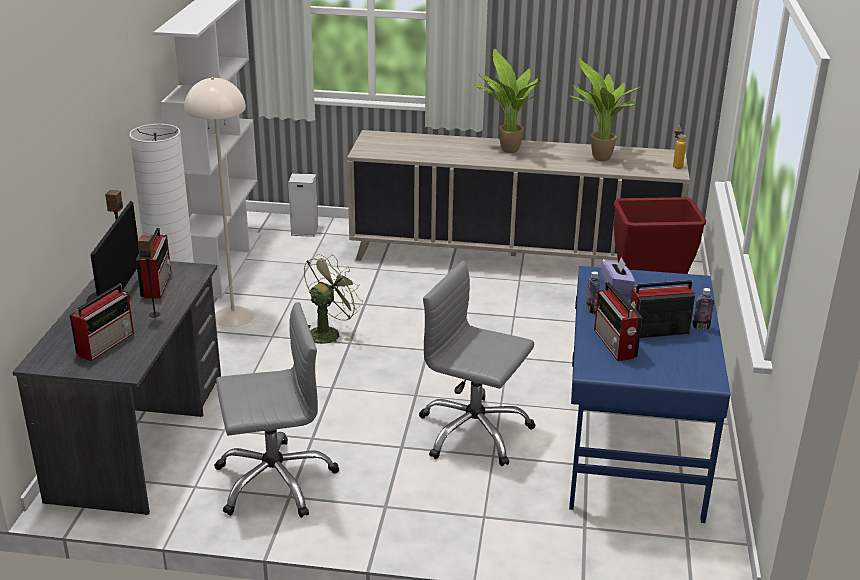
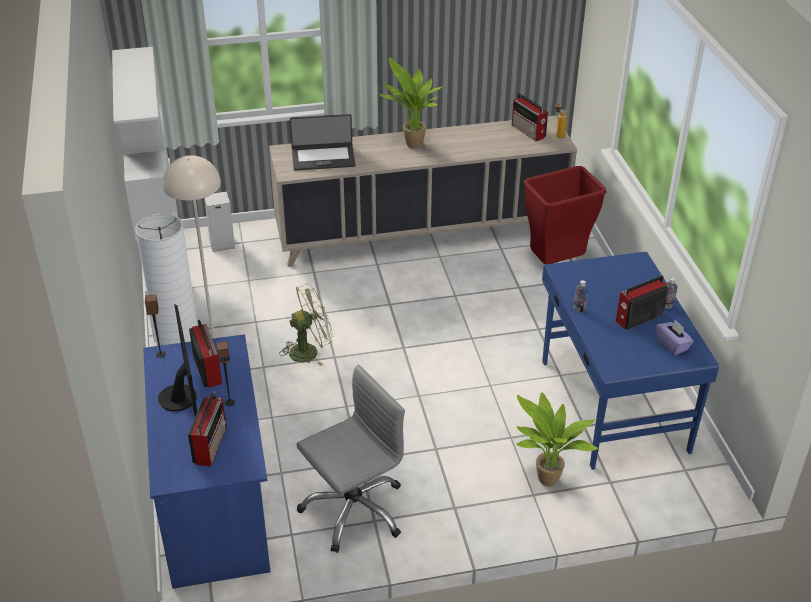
camera: 20 degrees left, 10 degrees up
grey desk [13,261,221,515] -> blue desk [143,334,271,589]
green fan [304,254,363,344] -> green fan turned 45 degrees clockwise [279,283,333,366]
grey office chair [419,261,536,466] -> none
potted plant [569,58,641,161] -> potted plant moved to [517,392,598,487]
radio [594,282,642,361] -> radio moved to [512,93,548,141]
purple tissue box [601,257,635,294] -> purple tissue box moved to [656,319,694,355]
none -> laptop [290,114,356,170]

